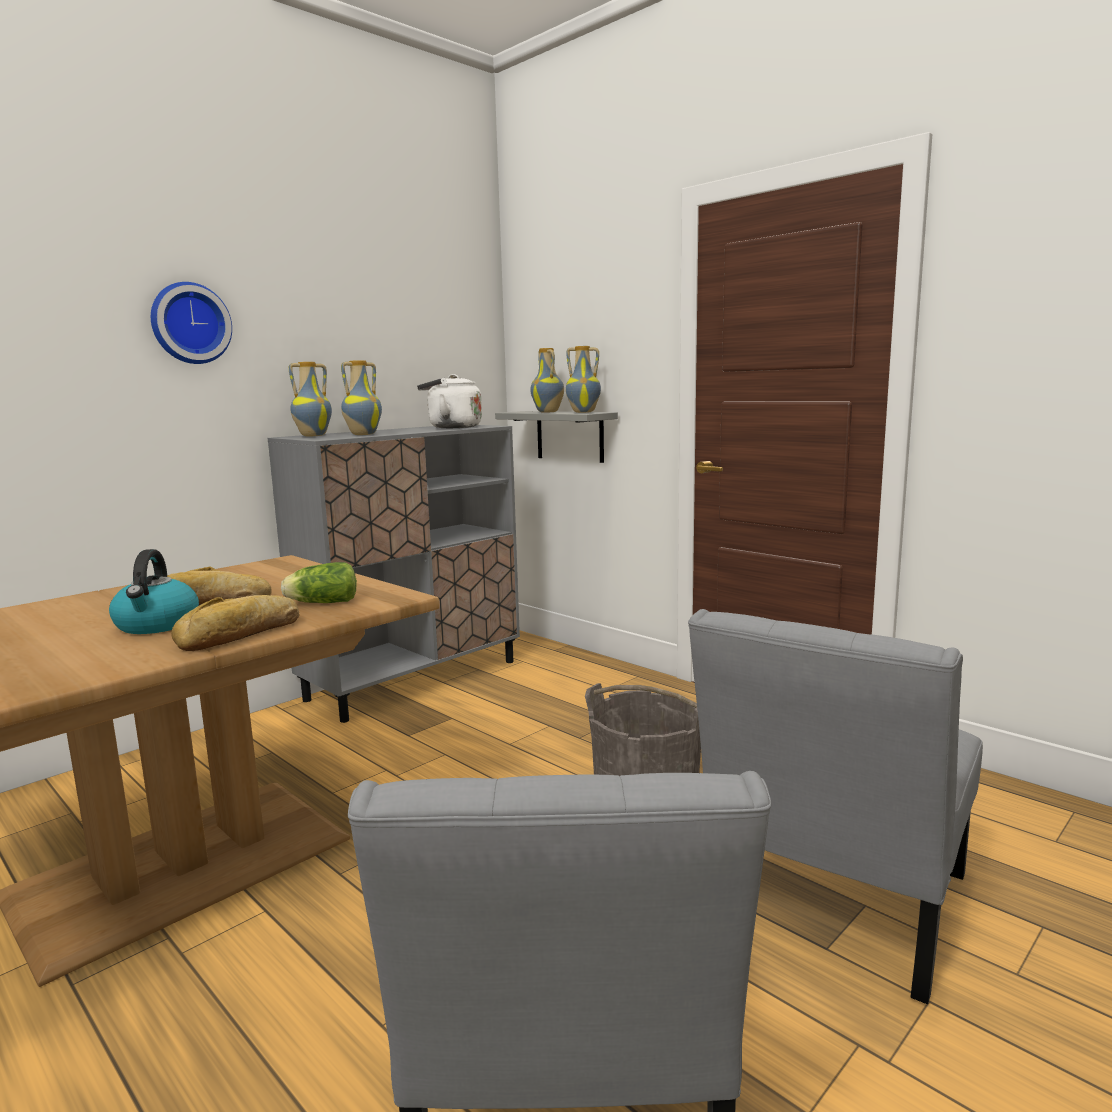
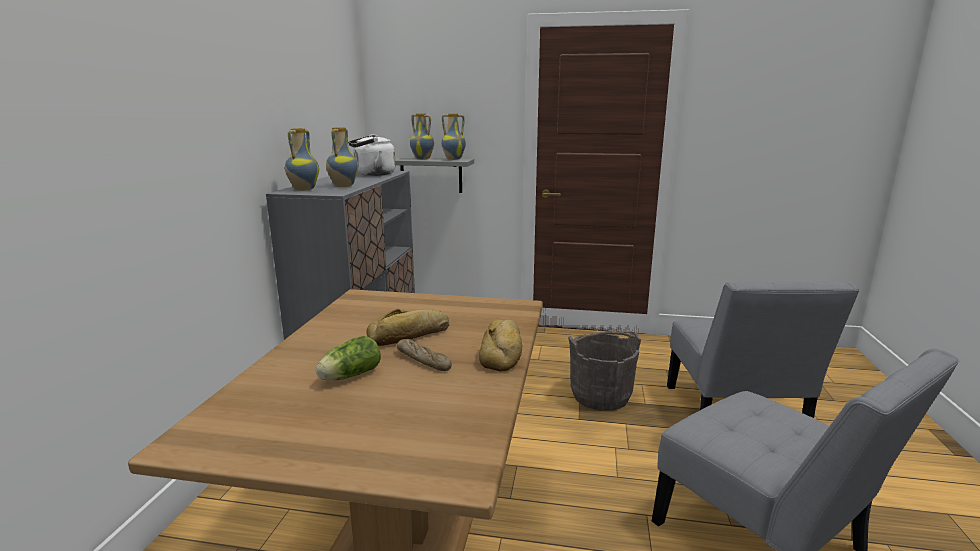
camera: 35 degrees left, 5 degrees up
kettle [109,549,199,634] -> bread [397,339,452,371]
wall clock [151,282,232,364] -> none
lettuce [281,562,357,603] -> lettuce moved to [316,336,381,380]

